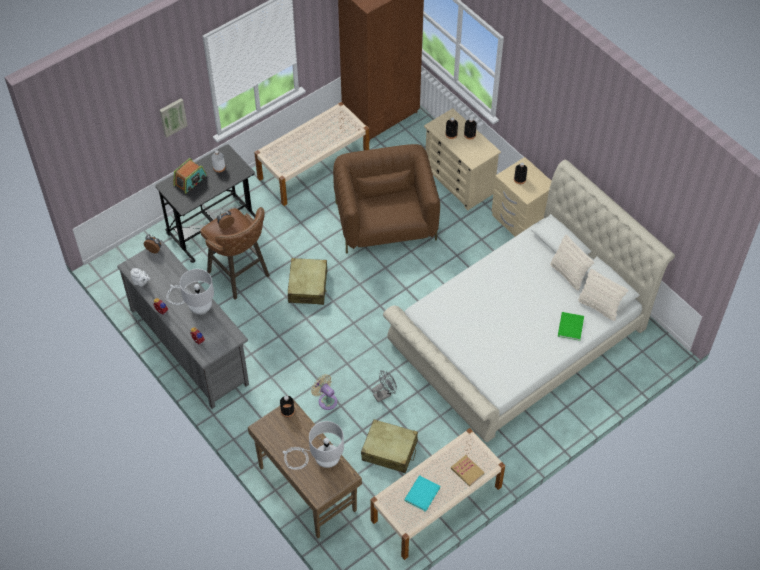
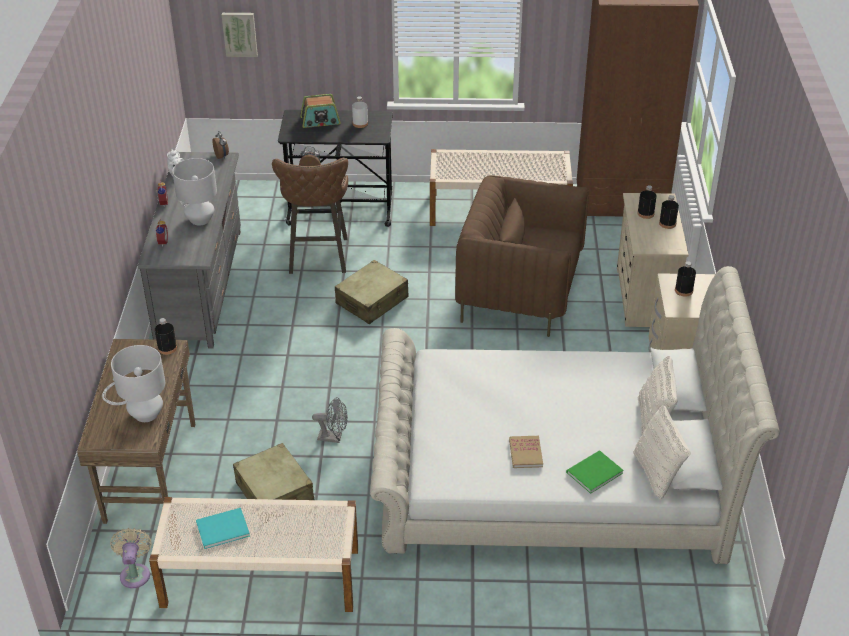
camera: 40 degrees right, 15 degrees down
picture [160,98,188,138] -> picture moved to [222,13,258,57]
beige fan [311,374,337,410] -> beige fan moved to [110,528,152,588]
brown armchair [333,144,440,253] -> brown armchair turned 105 degrees counterclockwise [455,175,589,337]
book [451,455,485,487] -> book moved to [509,436,543,468]

